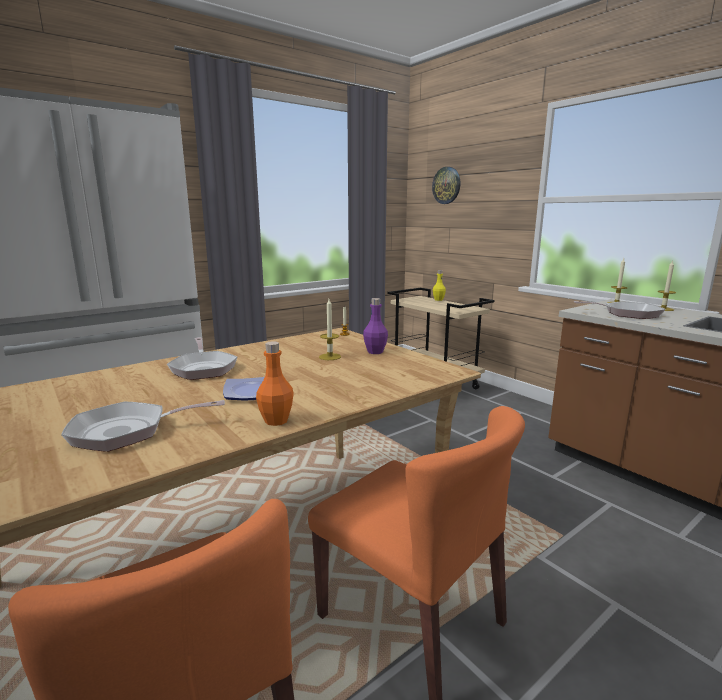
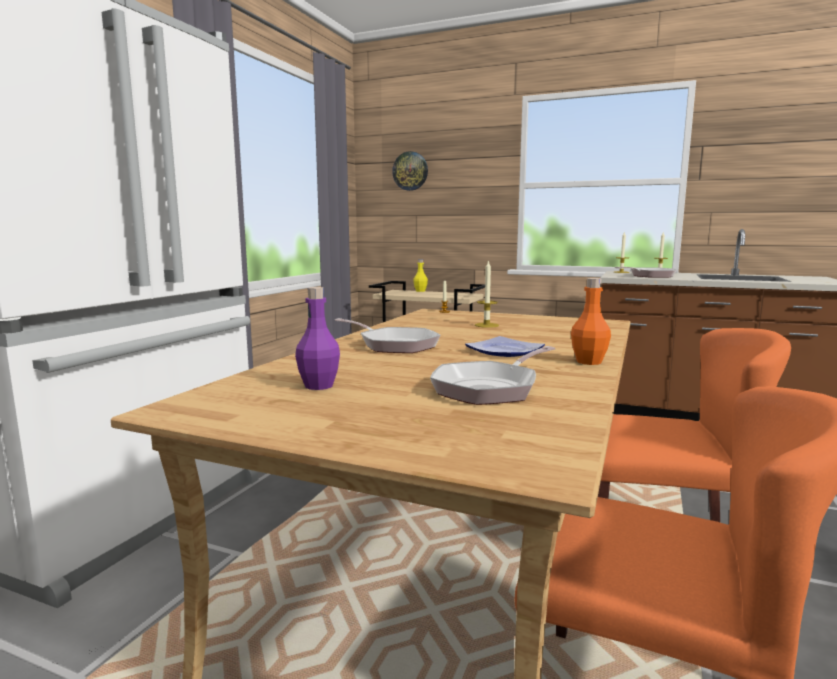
camera: 30 degrees left, 5 degrees down
purple bottle [363,298,388,354] -> purple bottle moved to [295,287,340,390]

